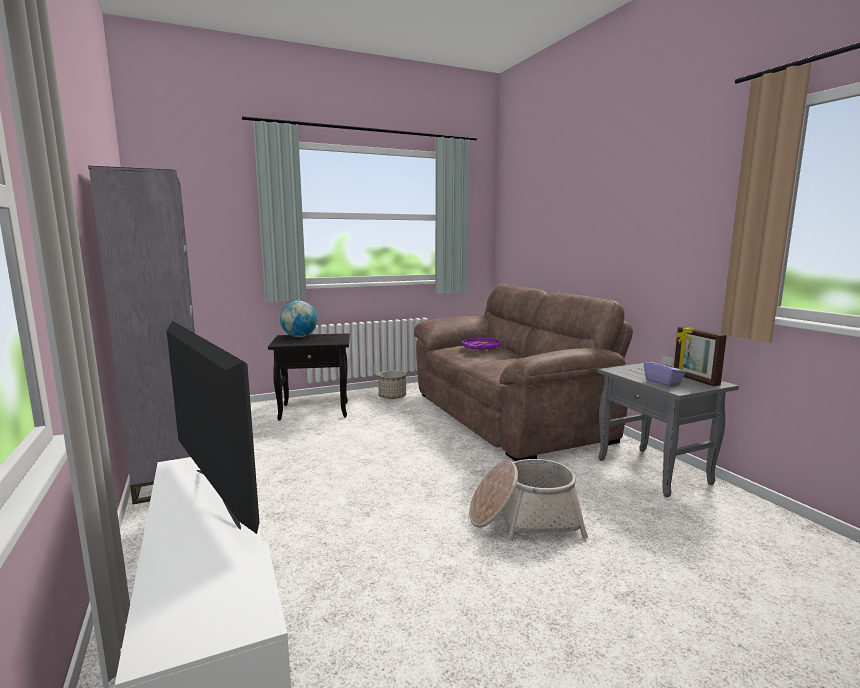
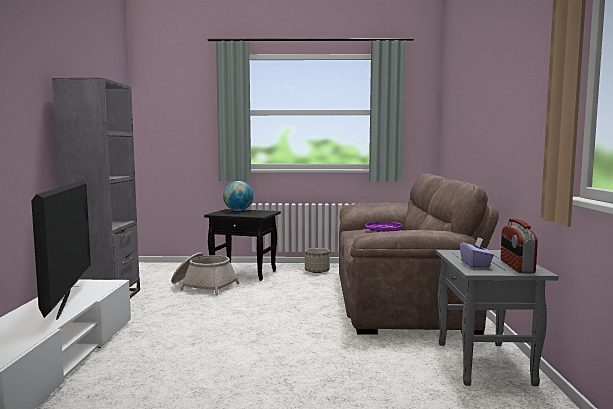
camera: 25 degrees right, 5 degrees down
basket [469,459,588,541] -> basket moved to [171,252,240,295]
picture frame [674,327,727,386] -> radio [501,219,538,273]

